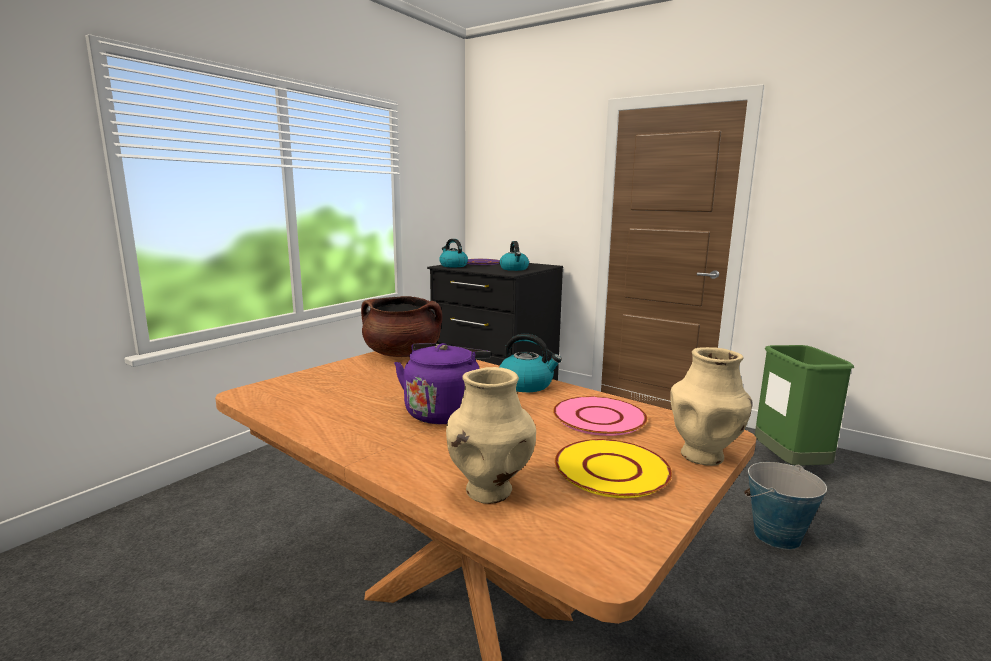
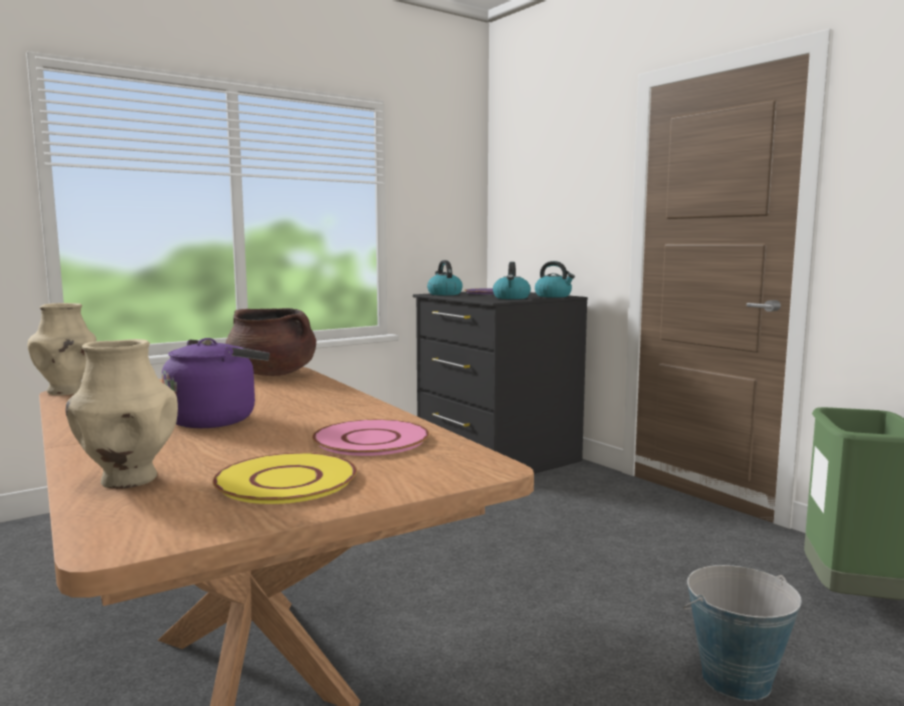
camera: 20 degrees right, 5 degrees down
kettle [499,334,562,392] -> kettle moved to [535,261,575,298]
beige vase [670,347,753,466] -> beige vase moved to [27,303,97,395]

